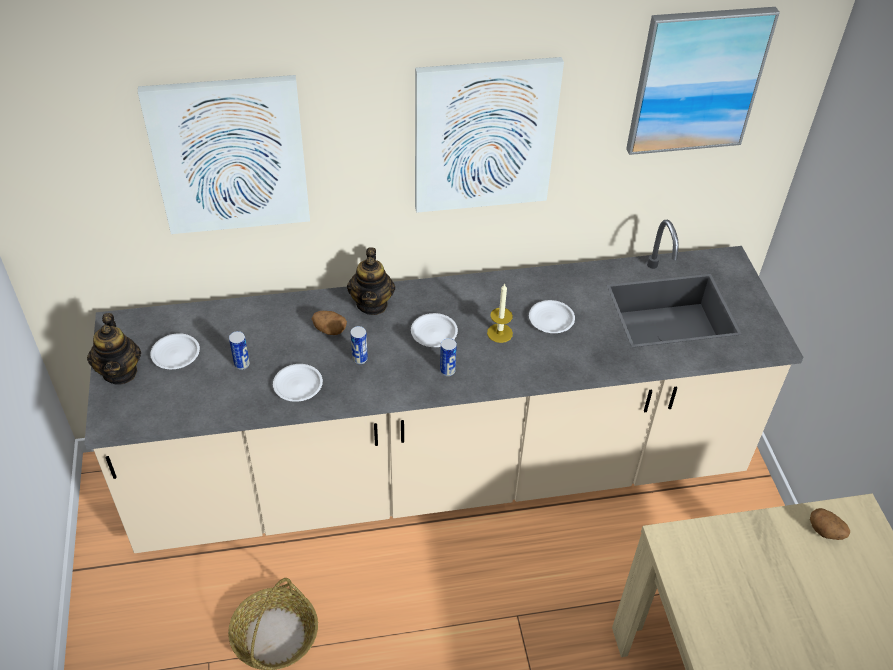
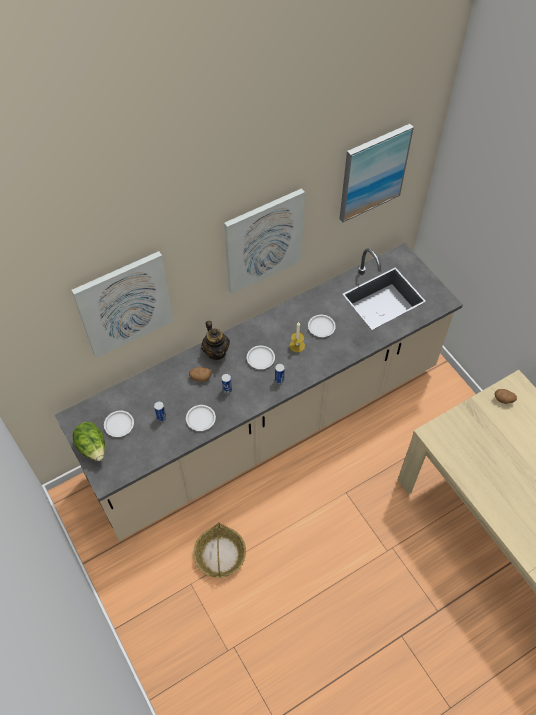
camera: 20 degrees left, 10 degrees up
teapot [87,313,141,385] -> lettuce [72,422,105,461]

